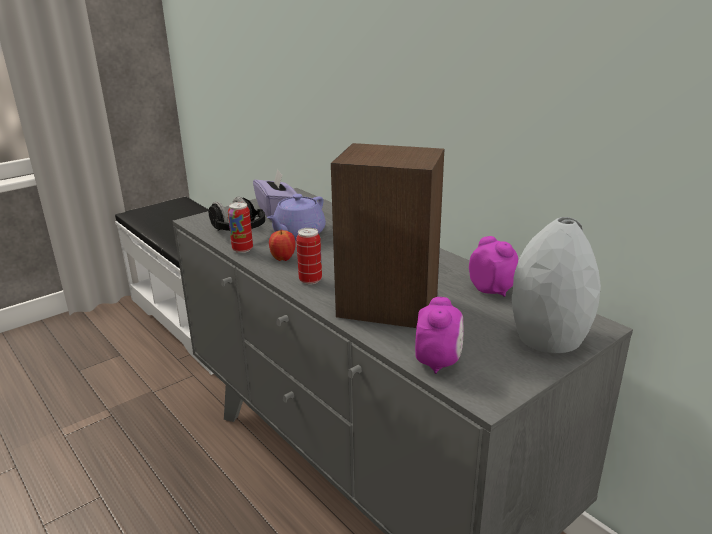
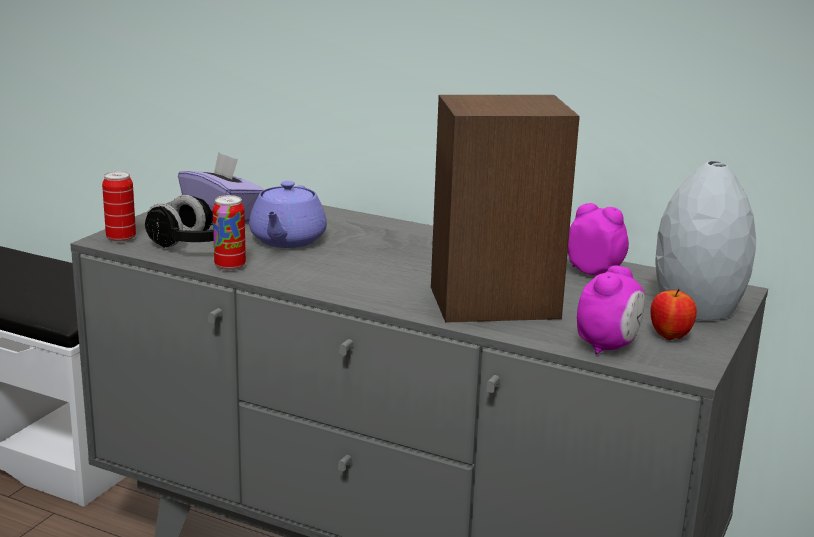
camera: 25 degrees left, 5 degrees down
apple [269,230,295,261] -> apple moved to [651,289,697,340]
can [296,228,322,285] -> can moved to [102,171,136,243]
alarm clock [415,297,463,374] -> alarm clock turned 45 degrees clockwise [577,265,645,354]

